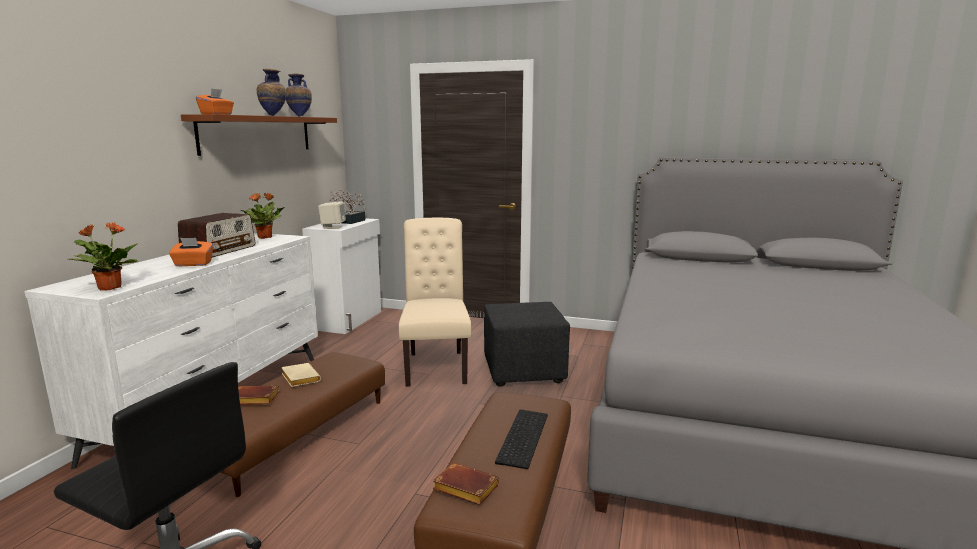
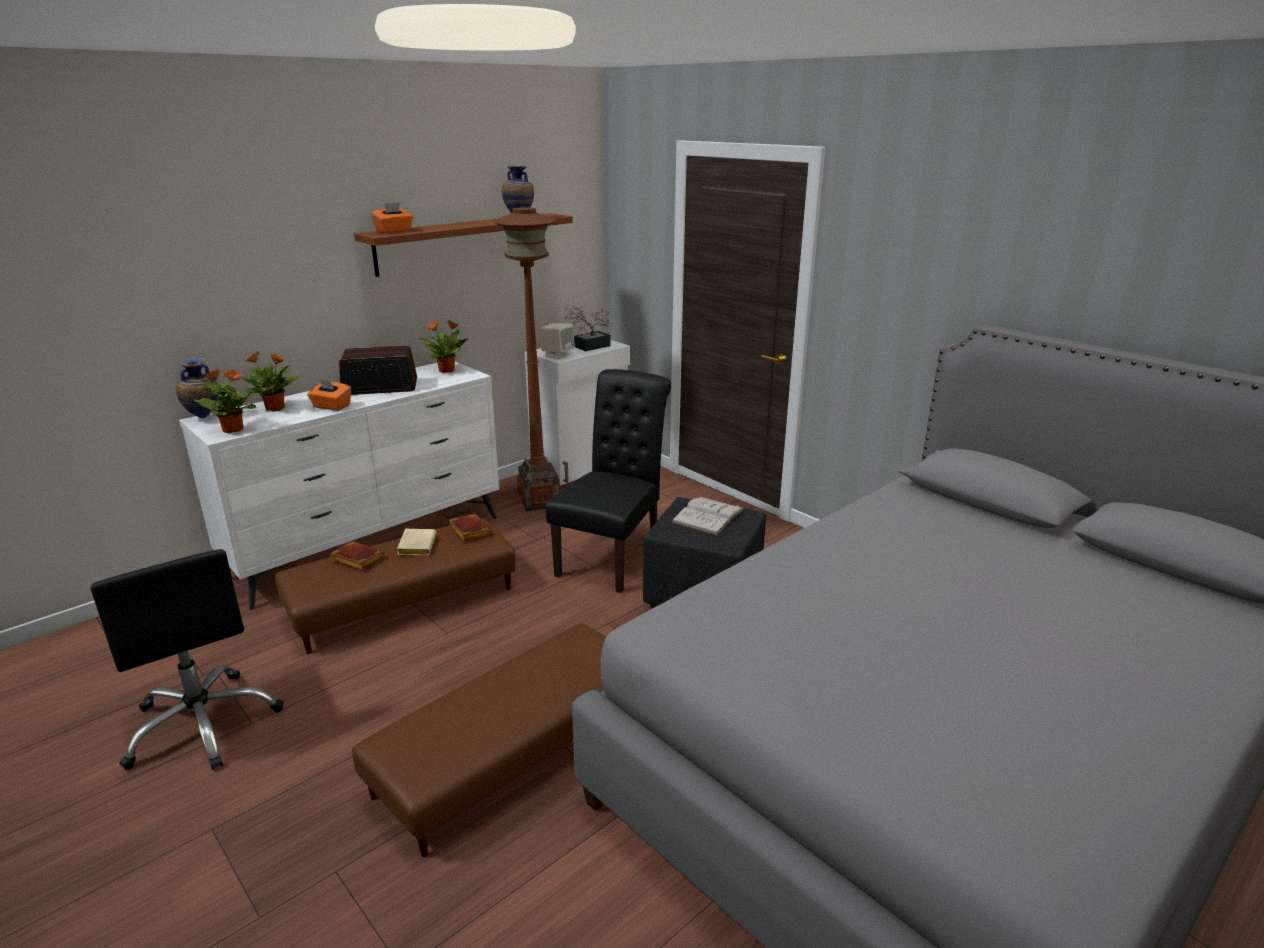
camera: 30 degrees right, 10 degrees up
radio [178,213,256,258] -> radio turned 150 degrees counterclockwise [339,345,417,395]
vase [257,69,286,116] -> vase moved to [175,357,218,418]
beige chair [399,218,471,387] -> black chair [546,369,671,593]
brown book [433,463,499,505] -> brown book moved to [449,514,492,542]
keyboard [495,409,548,469] -> none
none -> potted plant [240,351,299,412]
none -> brown floor lamp [493,207,560,511]
none -> white book [671,497,744,536]

